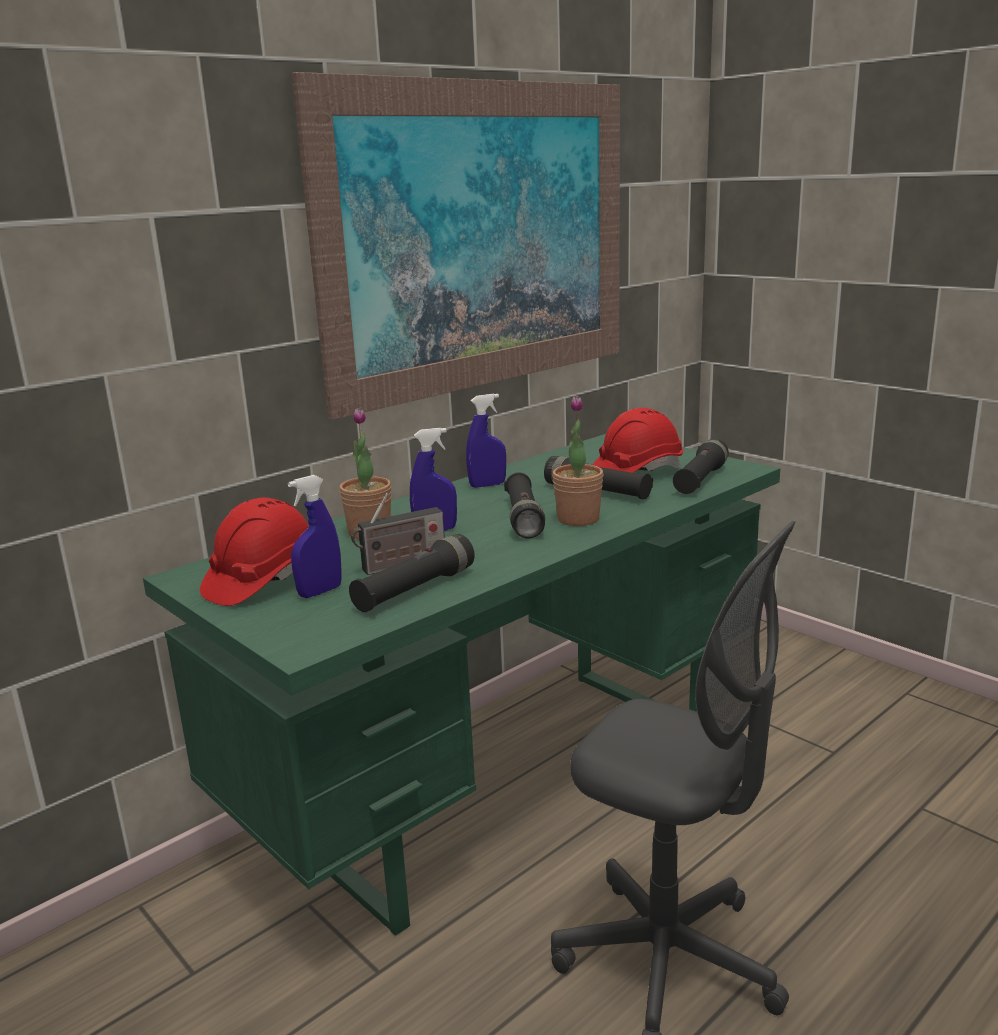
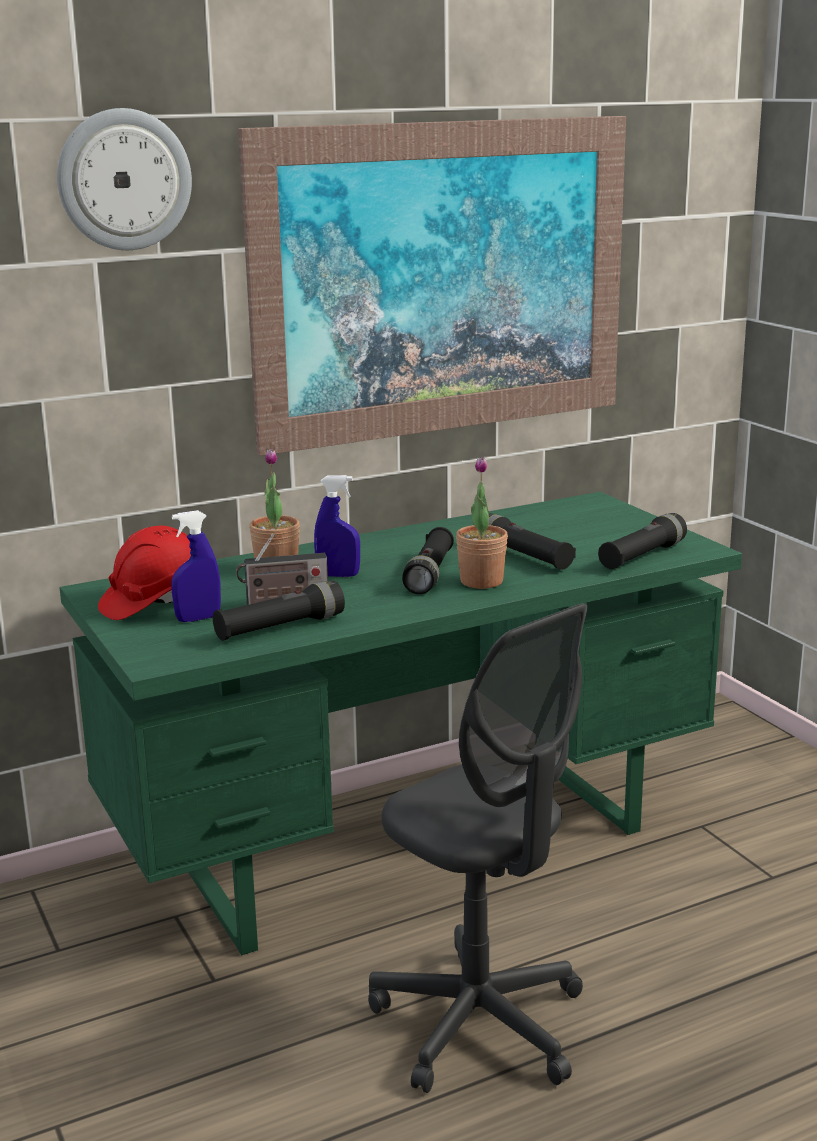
camera: 15 degrees right, 0 degrees up
blue spray bottle [466,394,506,488] -> none
red hard hat [592,408,683,473] -> none
none -> wall clock [57,108,192,250]

